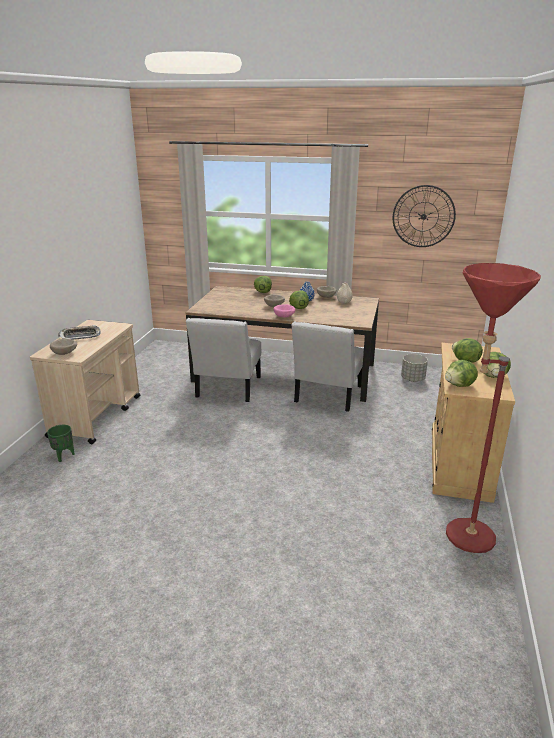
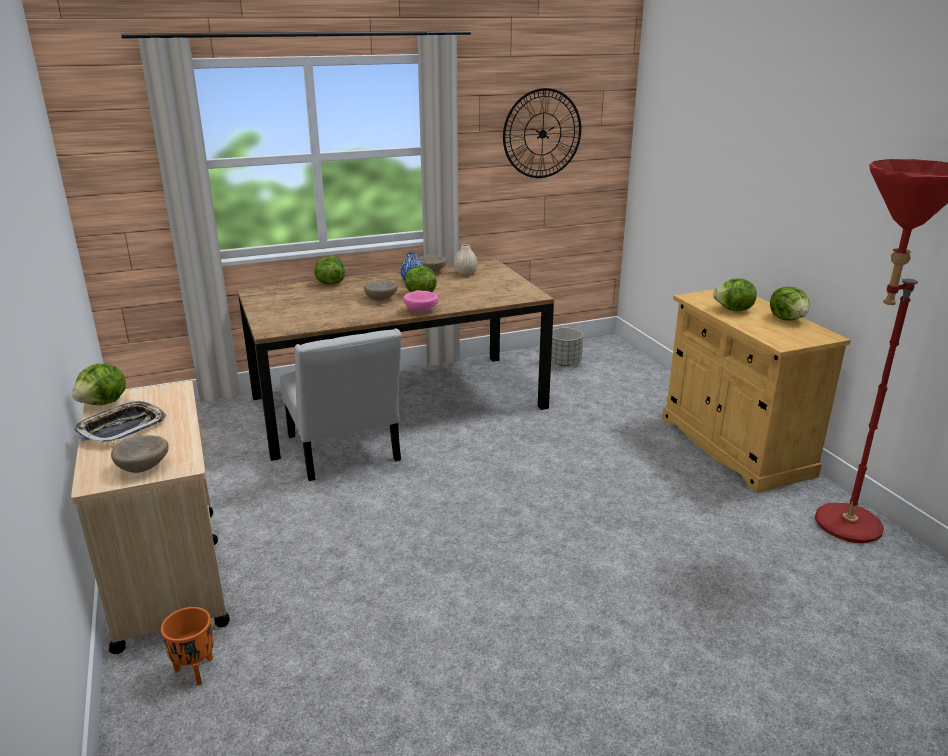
camera: 35 degrees left, 0 degrees up
green planter [47,425,75,462] -> orange planter [161,607,214,686]
white chair [291,321,364,412] -> none
lettuce [445,360,478,387] -> lettuce moved to [72,364,126,405]

